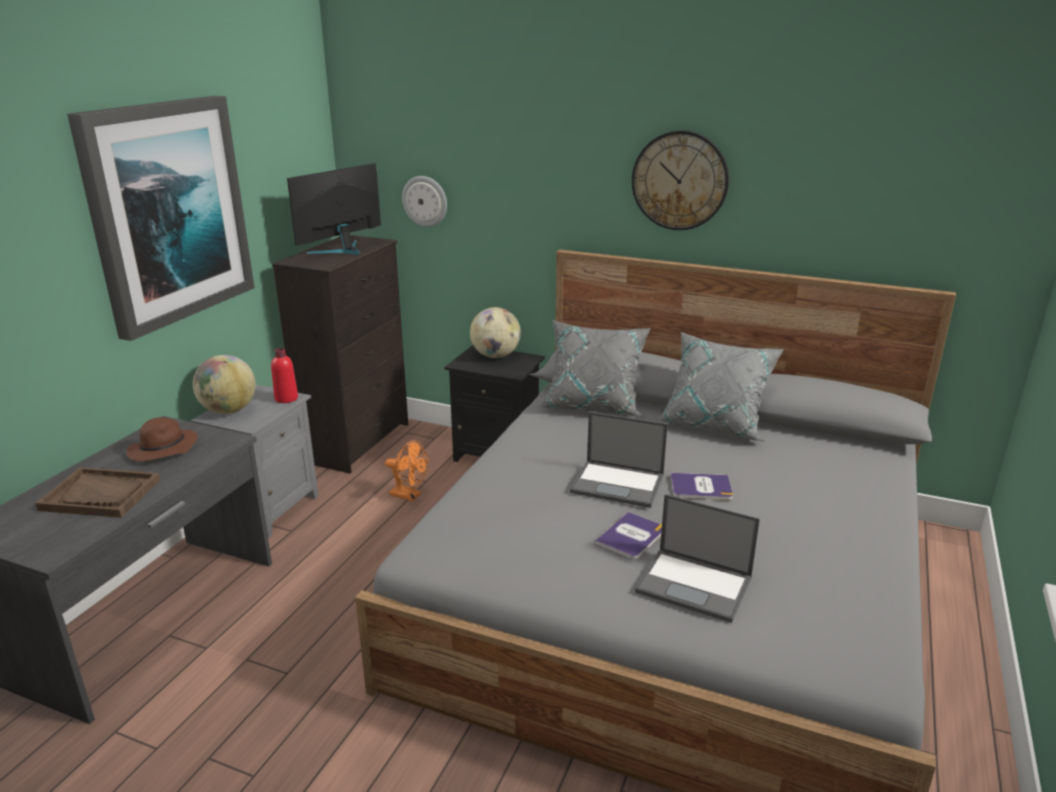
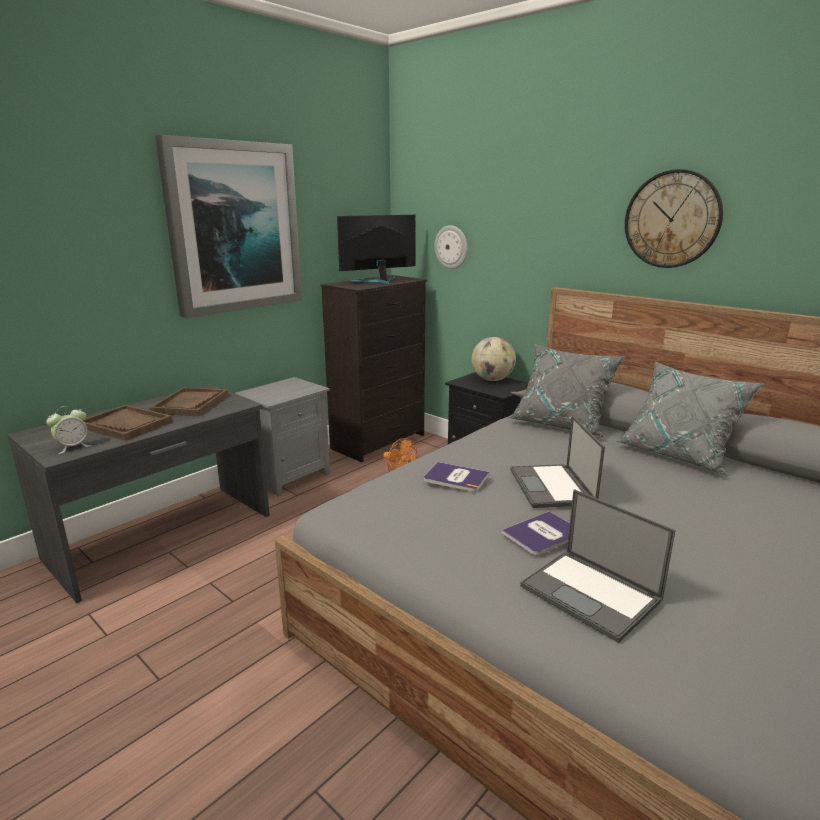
camera: 20 degrees right, 5 degrees down
brown hat [126,417,198,461] -> brown tray [149,387,228,416]
globe [193,355,256,414] -> none
red bottle [271,348,298,403] -> none
laptop [570,412,668,508] -> laptop turned 45 degrees clockwise [510,415,605,508]
book [670,473,733,500] -> book moved to [424,462,489,492]
none -> alarm clock [46,406,91,454]

